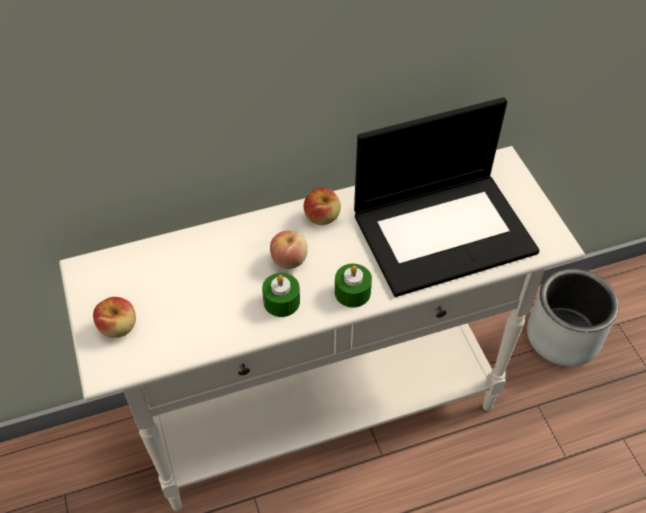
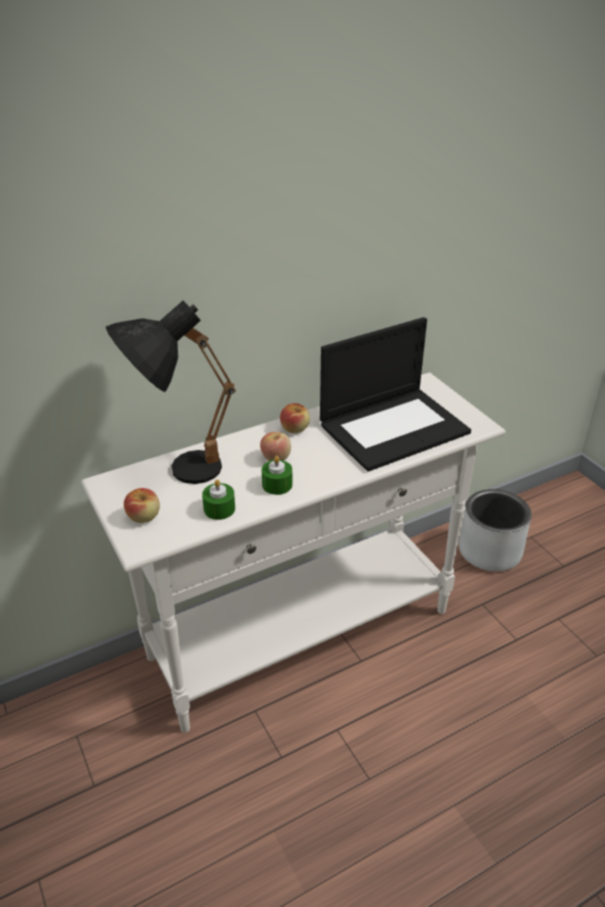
camera: 10 degrees left, 15 degrees down
green candle [335,264,372,308] -> green candle moved to [202,479,235,520]
none -> black table lamp [106,300,236,484]

